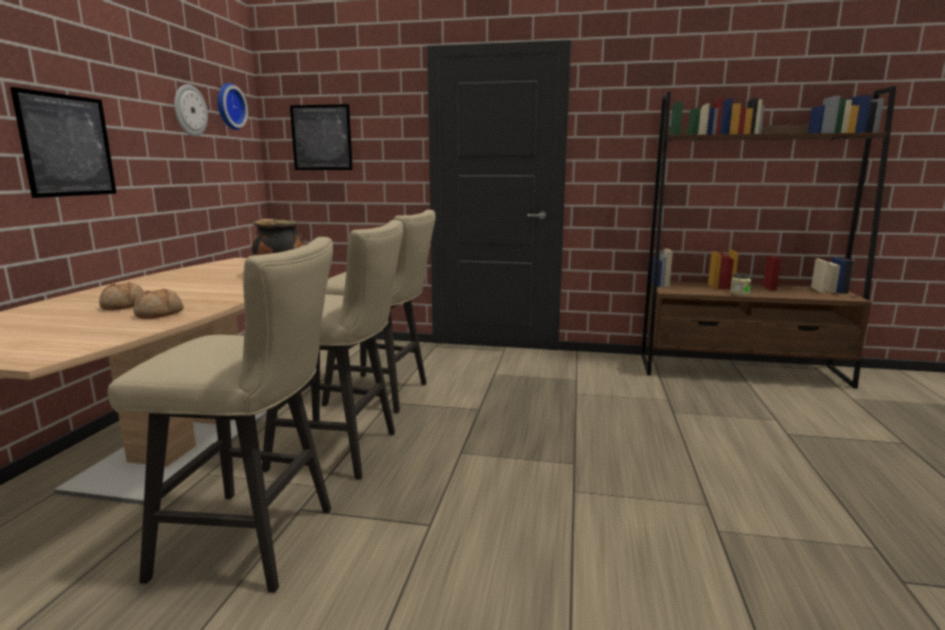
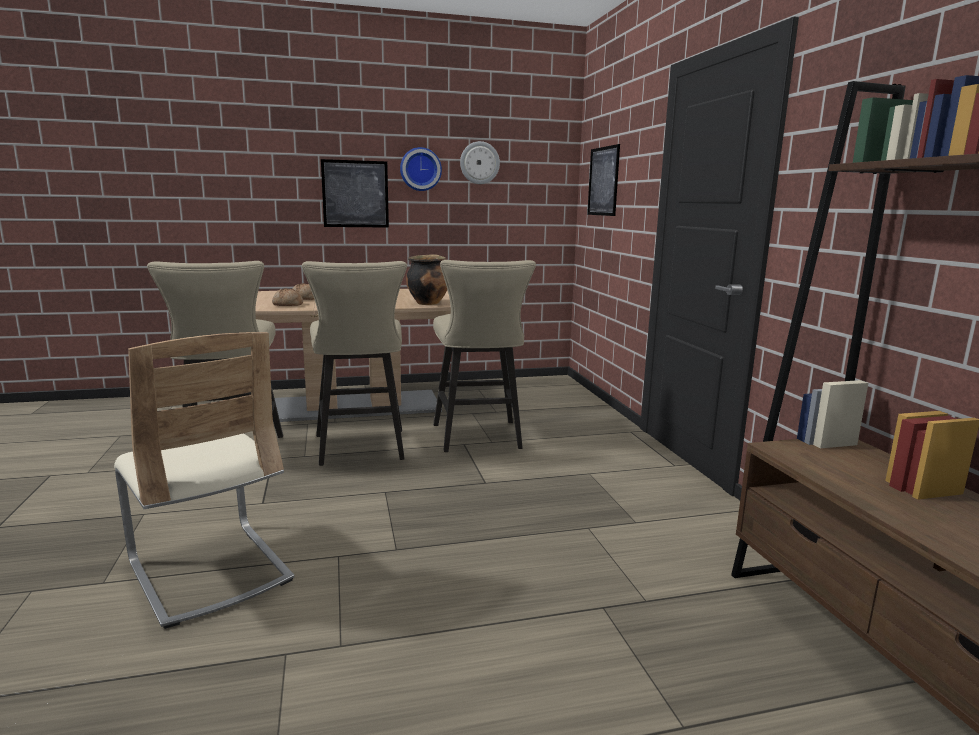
camera: 65 degrees right, 0 degrees up
wall clock [217,83,248,130] -> wall clock moved to [400,147,442,191]
jar [730,273,751,295] -> none
none -> beige chair [114,332,294,629]

